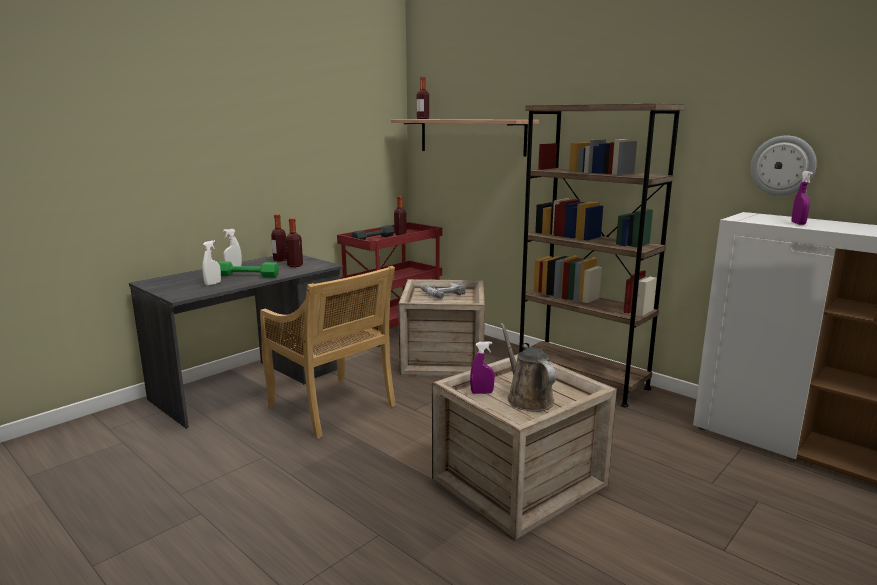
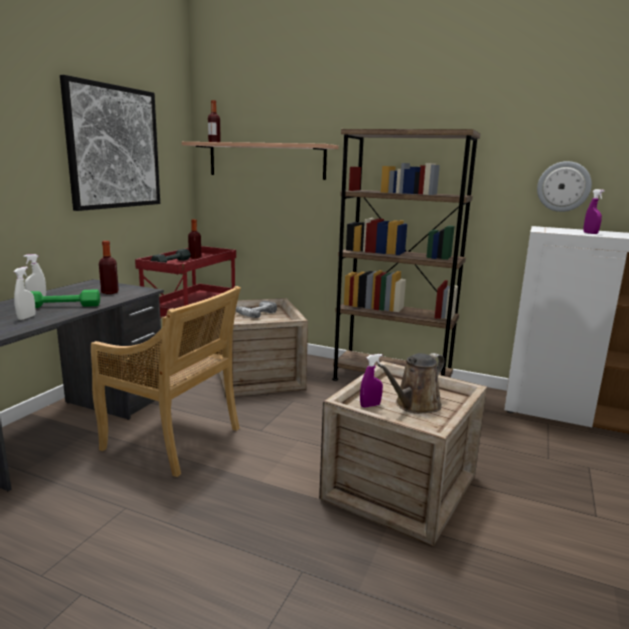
camera: 20 degrees left, 0 degrees up
bottle [271,214,287,261] -> none
brown watering can [500,323,556,412] -> brown watering can turned 90 degrees counterclockwise [378,353,445,414]
none -> picture [60,75,160,211]

